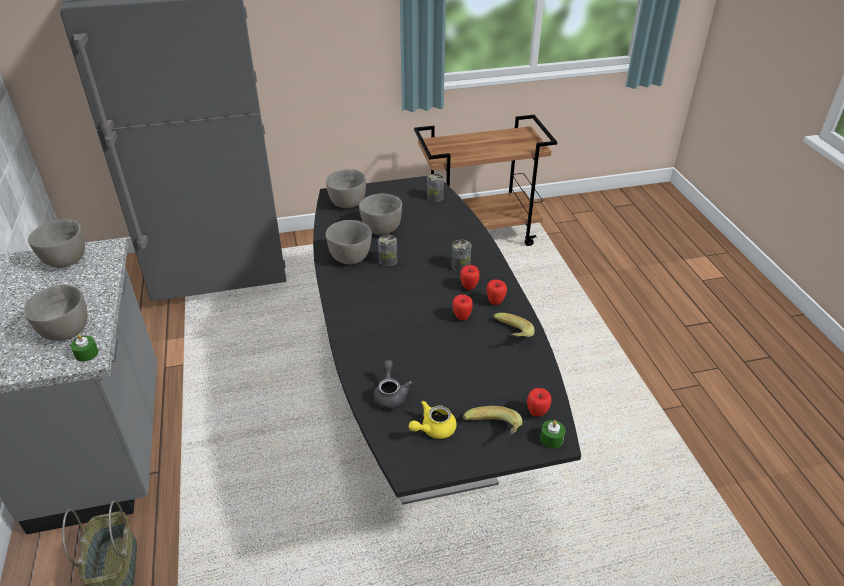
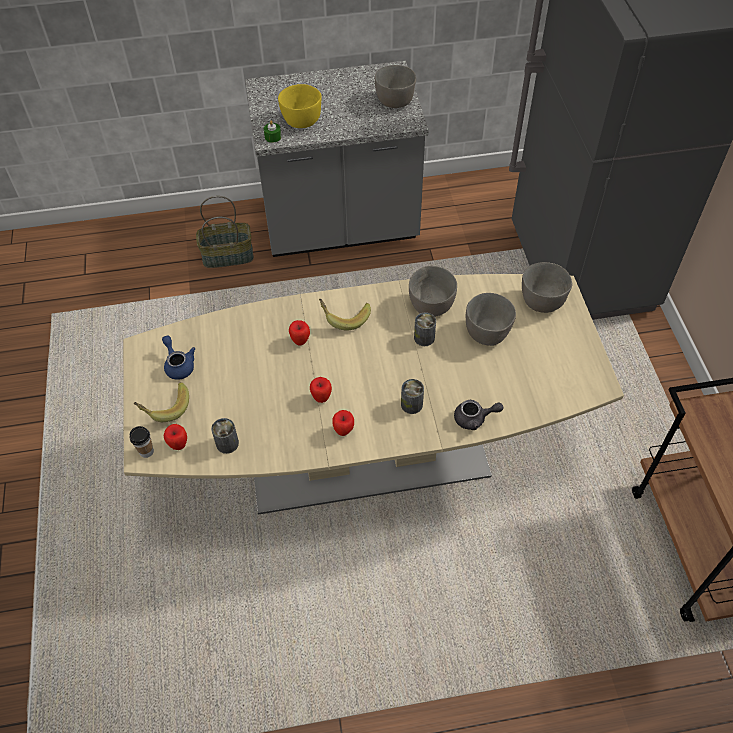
camera: 95 degrees right, 15 degrees up
grey bowl [24,284,87,341] -> yellow bowl [278,84,322,128]
black dining table [313,176,581,505] -> beige dining table [123,274,624,515]
grey teapot [373,360,413,410] -> grey teapot moved to [454,400,504,430]
yellow teapot [409,401,457,439] -> blue teapot [162,336,195,380]
can [427,174,444,202] -> can moved to [211,418,239,454]
apple [460,265,479,290] -> apple moved to [289,320,310,346]
banana [493,313,535,337] -> banana moved to [319,299,371,331]
green candle [540,420,565,448] -> cup [130,426,154,458]

